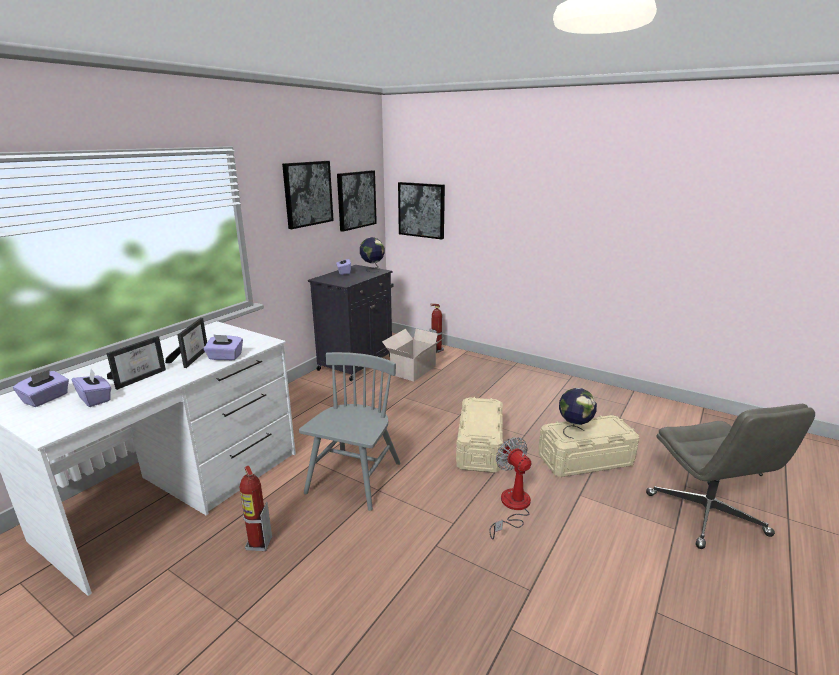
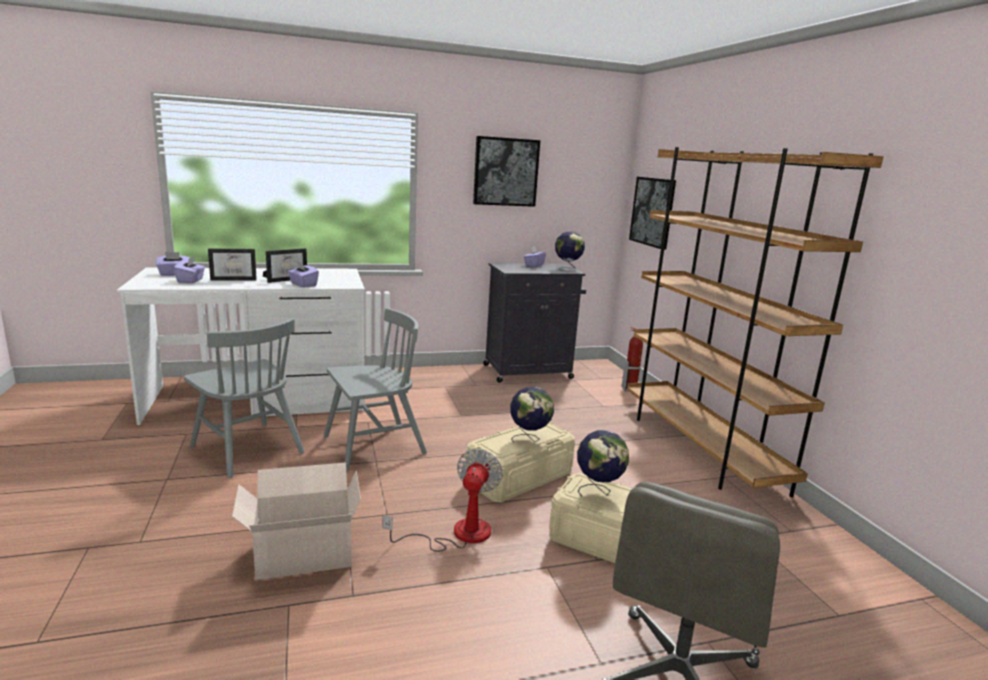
camera: 40 degrees right, 5 degrees down
fire extinguisher [240,466,272,551] -> grey chair [184,318,305,478]
picture [337,170,377,232] -> none
cardboard box [382,329,442,381] -> cardboard box moved to [232,462,361,580]
none -> globe [510,387,554,443]
none -> brown bookcase [627,147,884,497]

